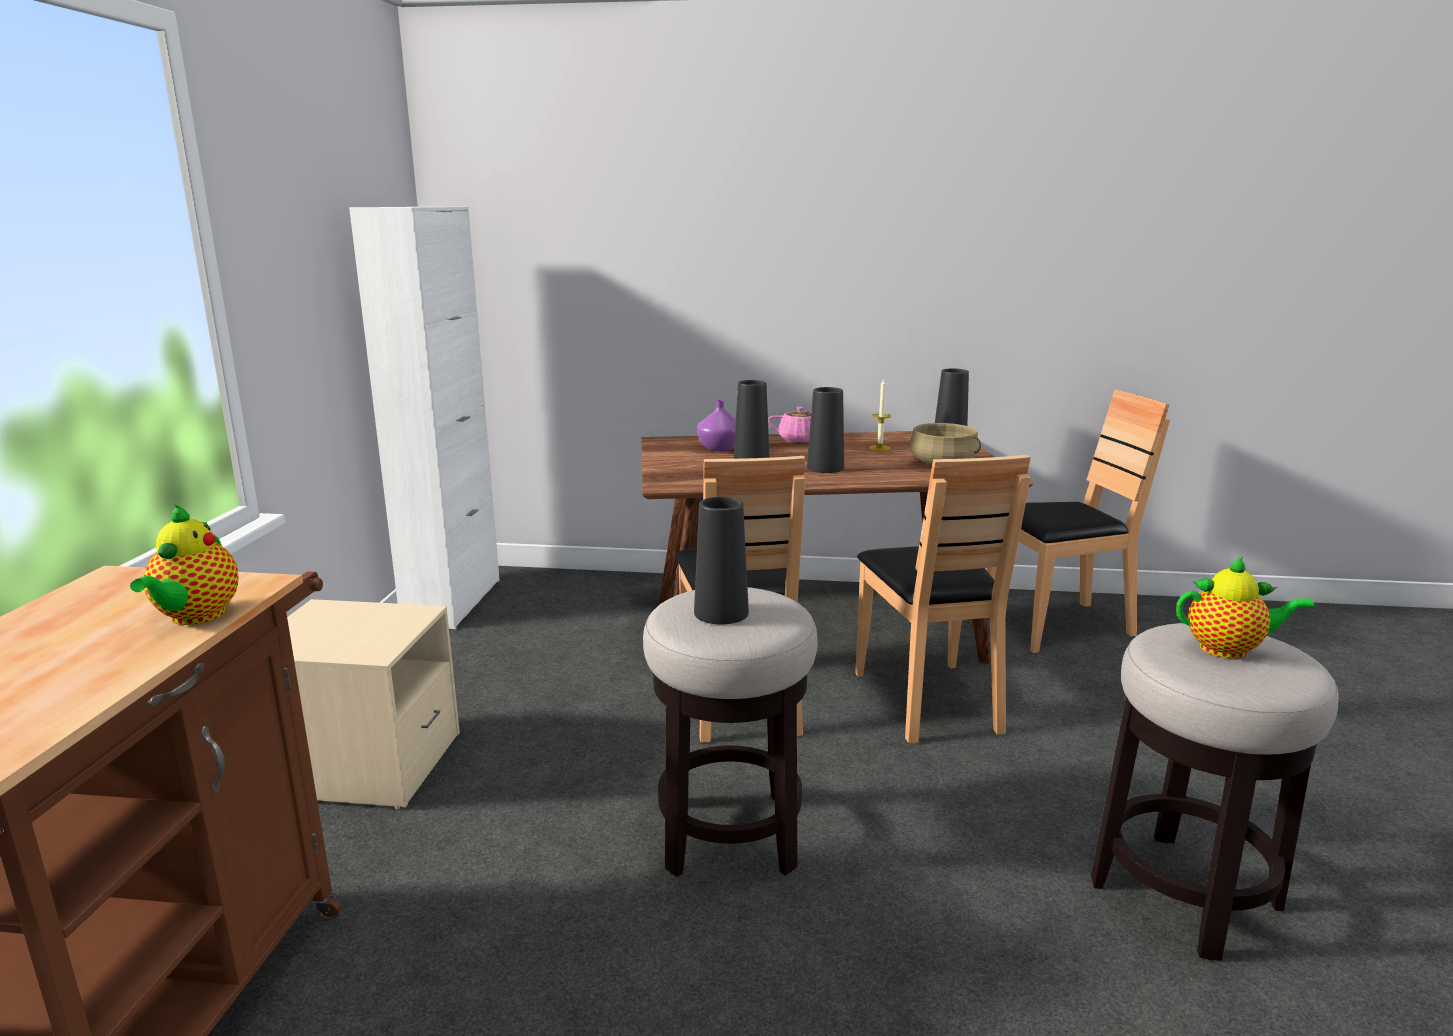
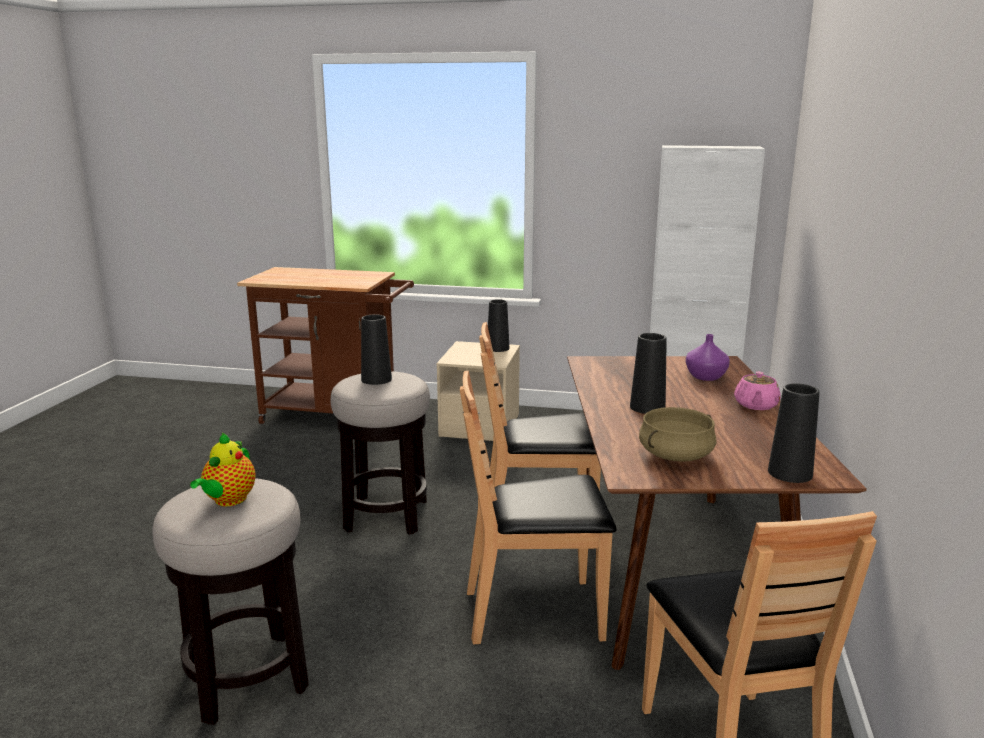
camera: 95 degrees right, 0 degrees up
teapot [130,504,239,625] -> none
black vase [734,380,769,459] -> black vase moved to [488,299,509,352]
candle [869,378,891,451] -> none

